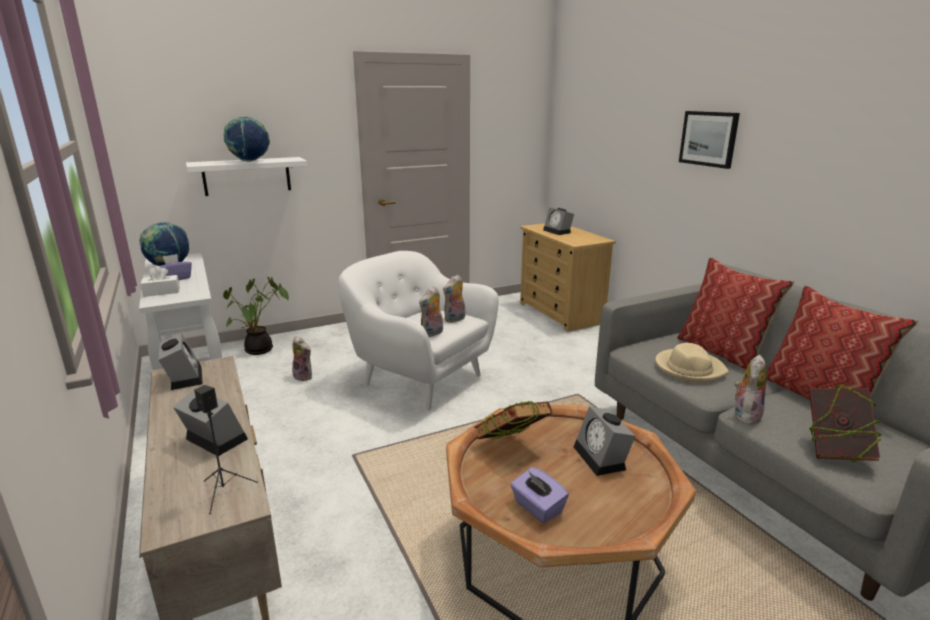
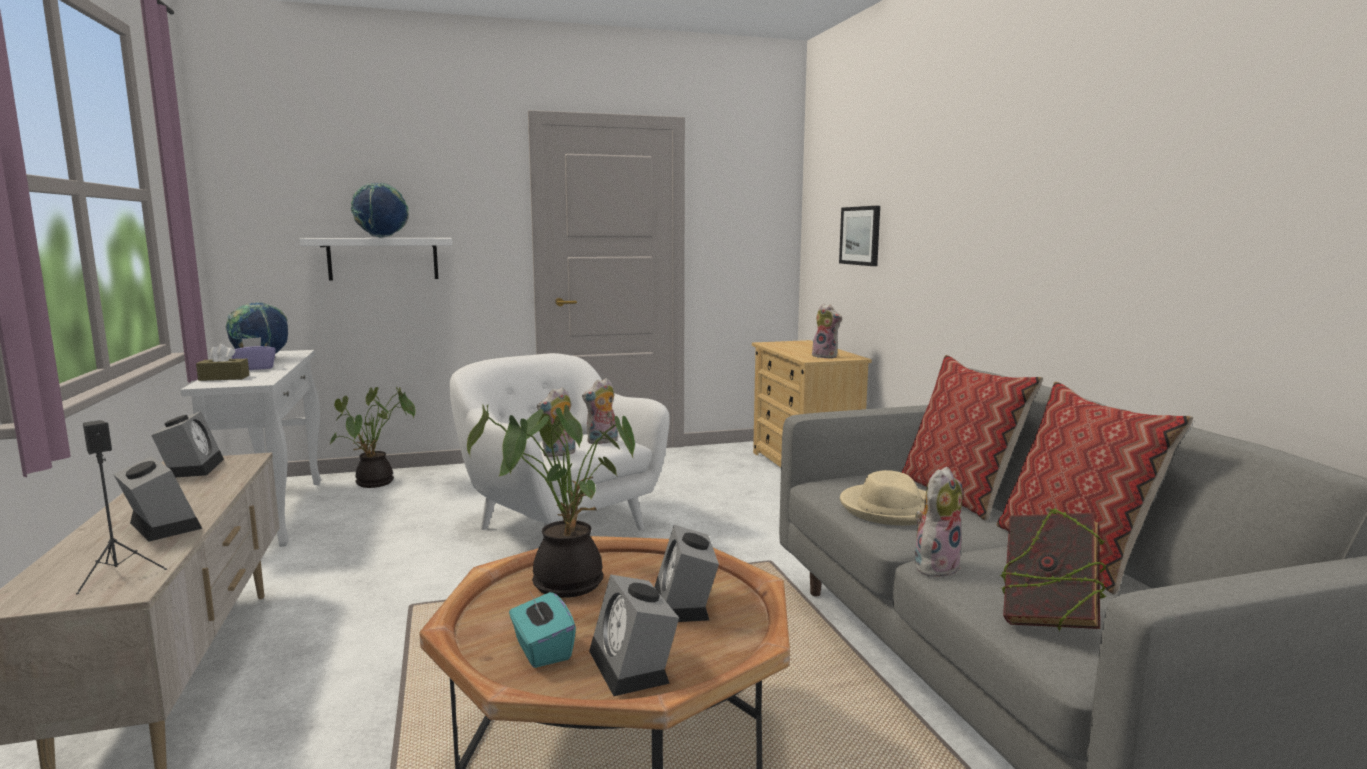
camera: 10 degrees right, 10 degrees down
white tissue box [140,266,180,297] -> brown tissue box [196,344,249,381]
plush toy [292,336,312,381] -> plush toy moved to [812,304,842,359]
book [474,401,553,439] -> potted plant [467,404,635,598]
purple tissue box [511,467,569,523] -> turquoise tissue box [509,592,576,668]
alarm clock [543,207,574,235] -> alarm clock moved to [589,574,679,696]
picture [679,111,740,169] -> picture moved to [839,206,880,266]

